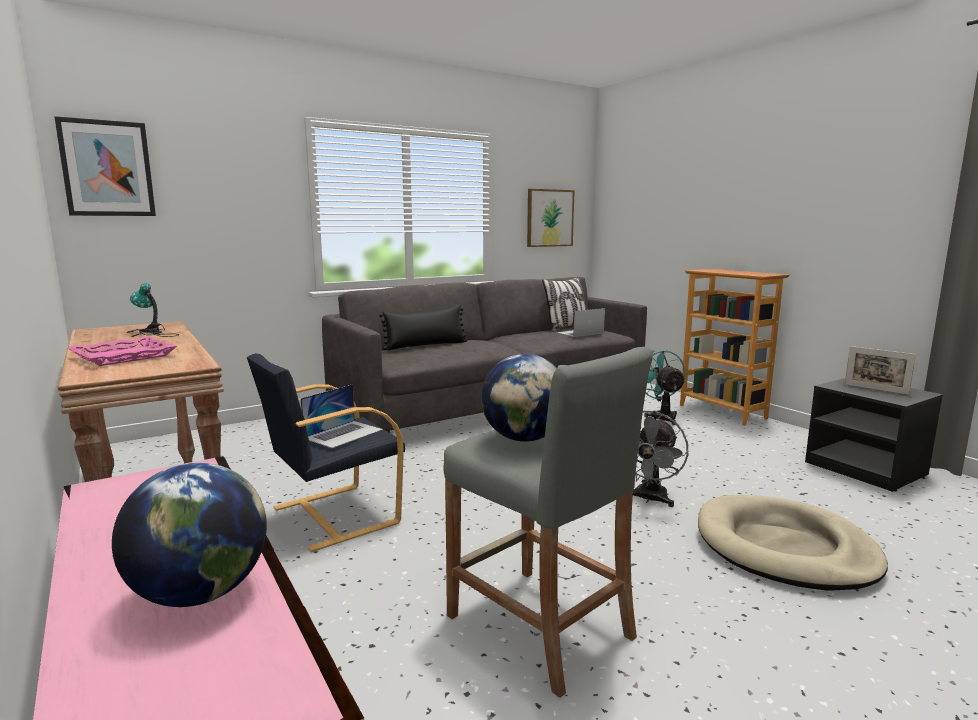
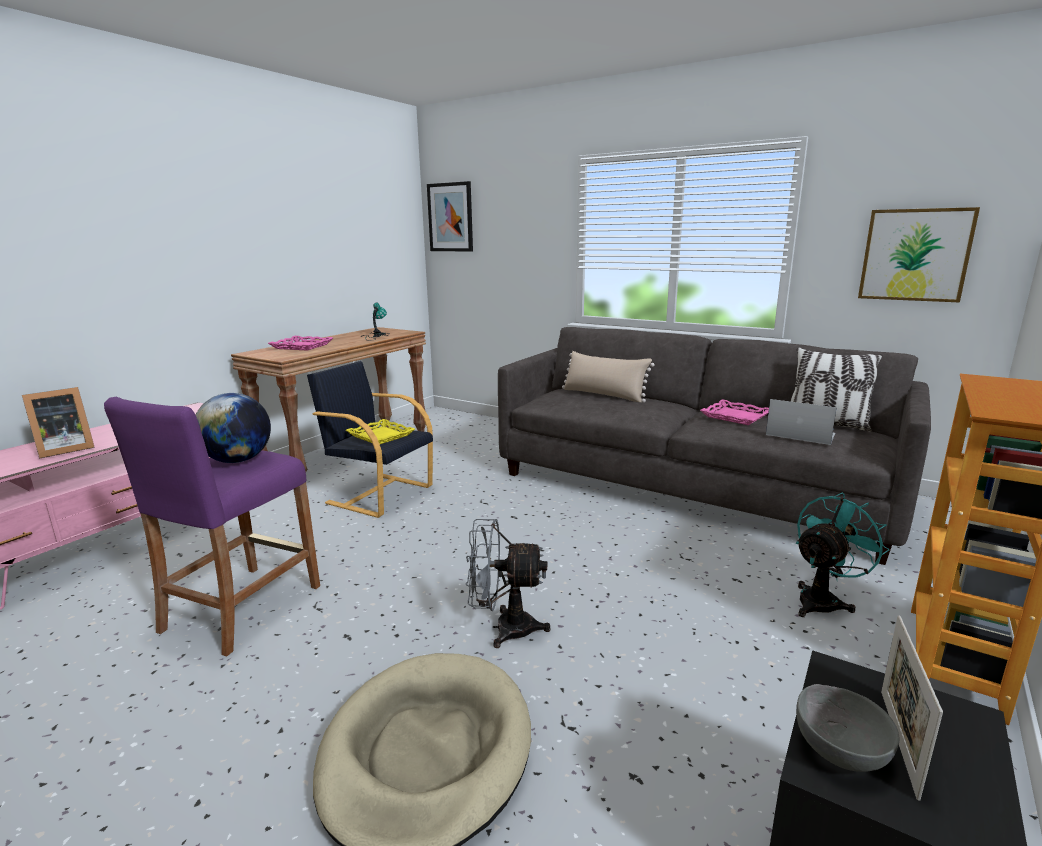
camera: 65 degrees right, 5 degrees up
globe [112,462,267,607] -> picture frame [22,387,94,459]
laptop [300,384,383,448] -> yellow tray [346,419,415,444]
black pillow [379,304,467,350] -> beige pillow [562,351,654,402]
grey stool [443,347,653,698] -> purple stool [104,397,320,657]
none -> pink tray [700,399,769,425]
none -> grey bowl [796,684,900,772]

